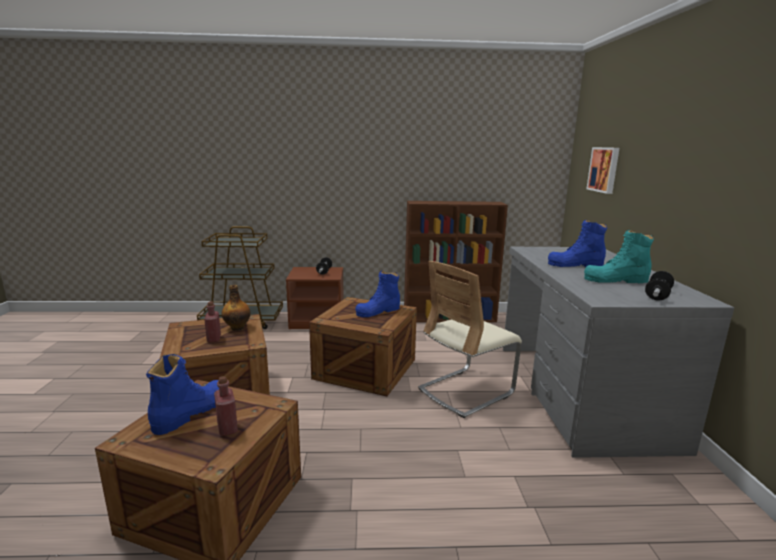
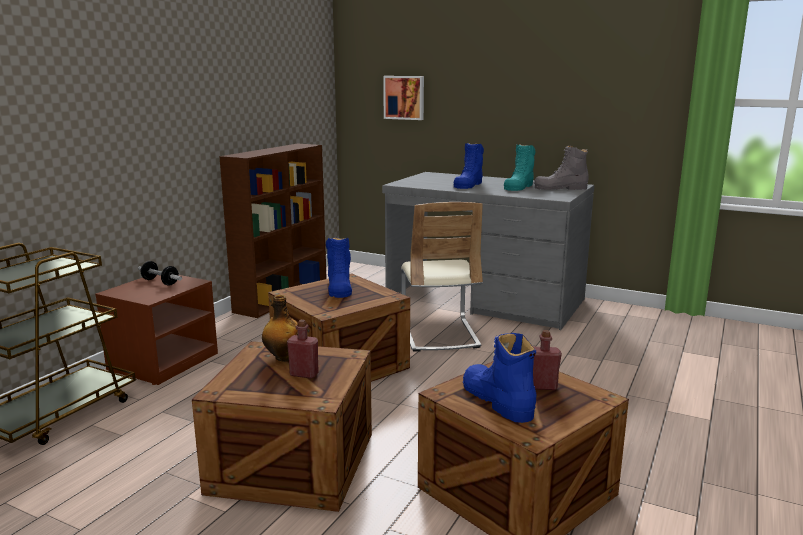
camera: 60 degrees left, 0 degrees up
dumbbell [645,271,674,301] -> grey boot [534,146,589,190]

